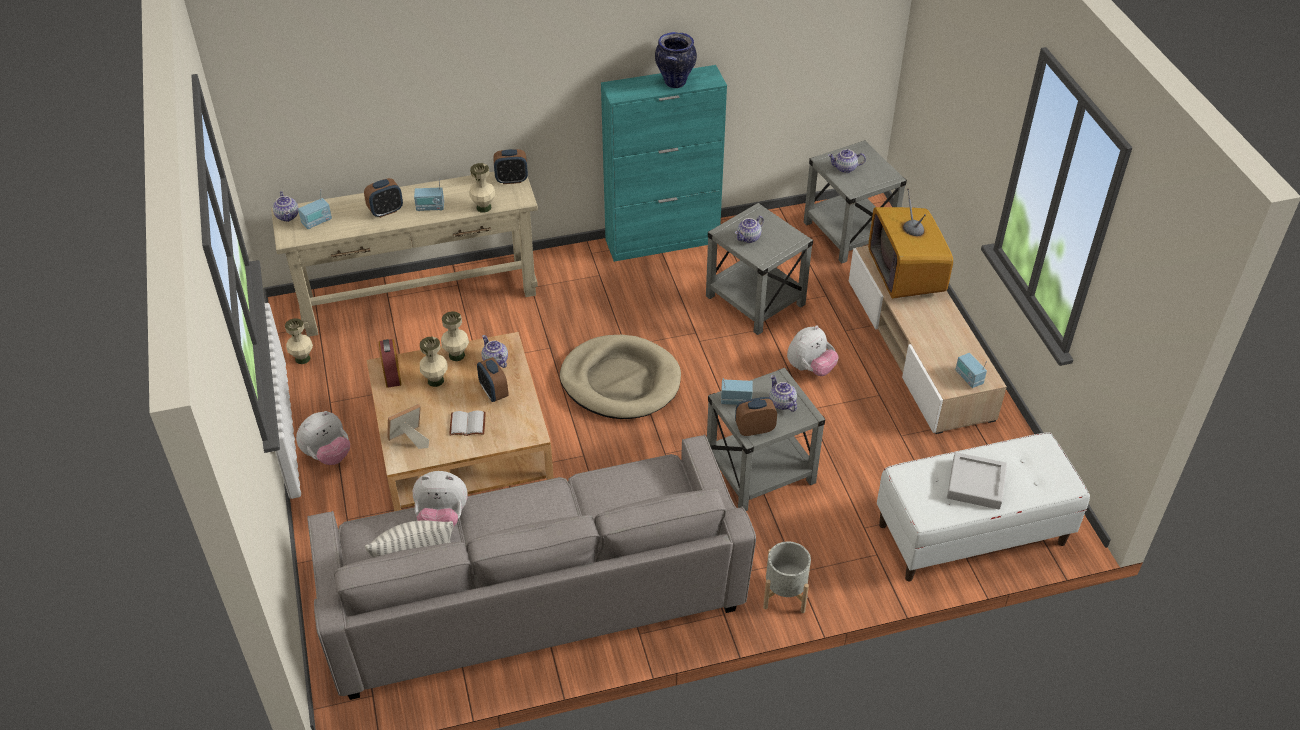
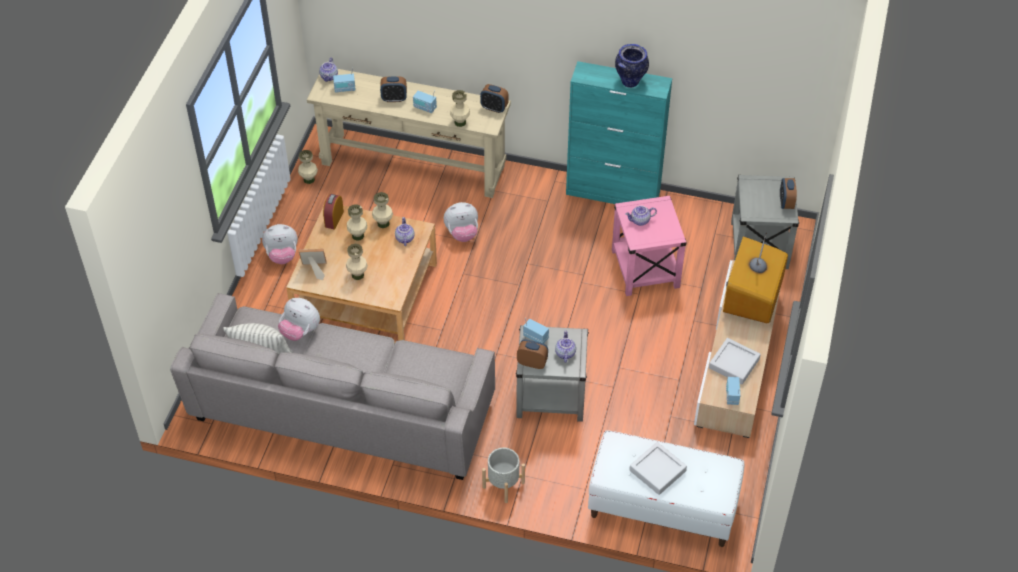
camera: 30 degrees right, 5 degrees up
white book [449,411,486,436] -> beige vase [346,244,368,280]
alarm clock [477,357,509,402] -> alarm clock moved to [780,178,797,209]
beige dog bed [560,335,681,419] -> none
grey side table [706,203,813,335] -> pink side table [612,196,687,296]
plush toy [787,325,839,376] -> plush toy moved to [443,202,478,242]
teapot [828,149,866,173] -> none
none -> grey tray [709,338,761,384]

